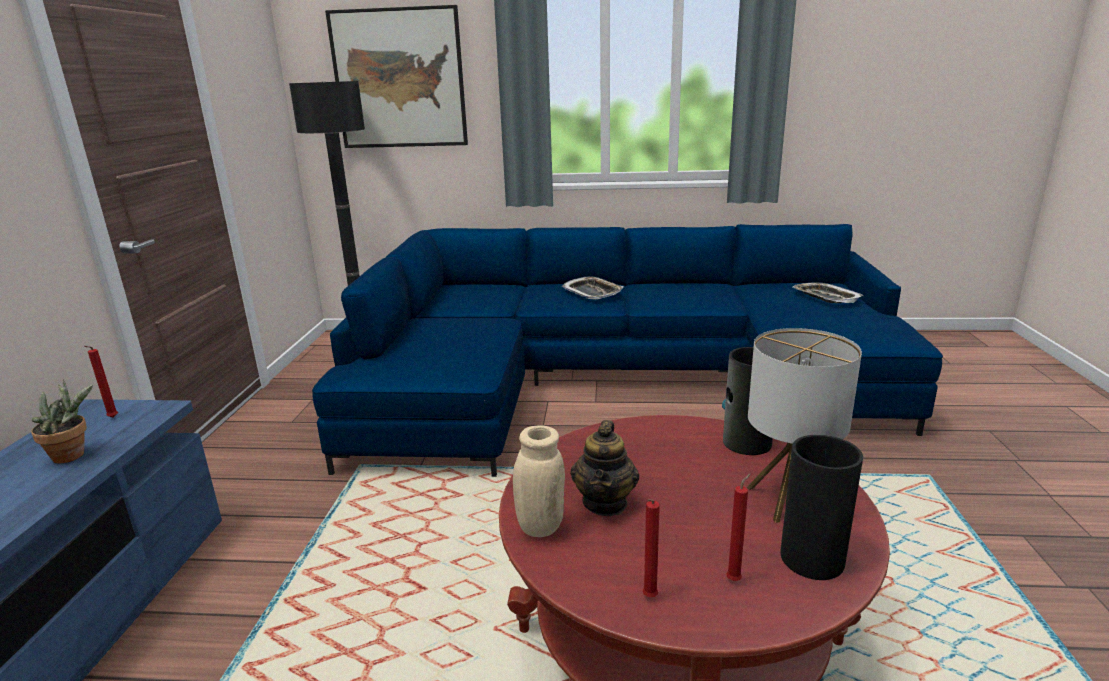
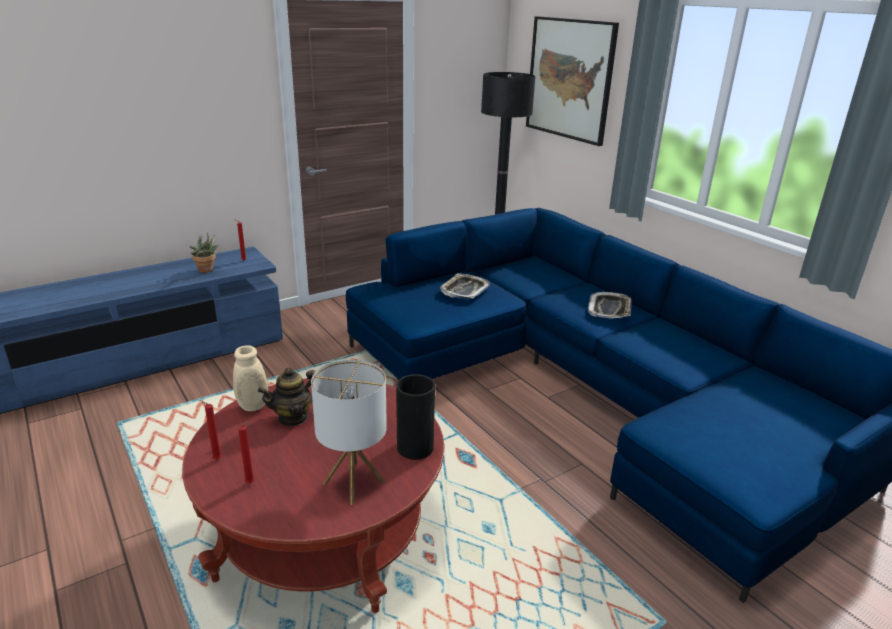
camera: 50 degrees right, 5 degrees up
vase [781,435,863,580] -> none
tray [793,283,863,303] -> tray moved to [440,274,490,299]

